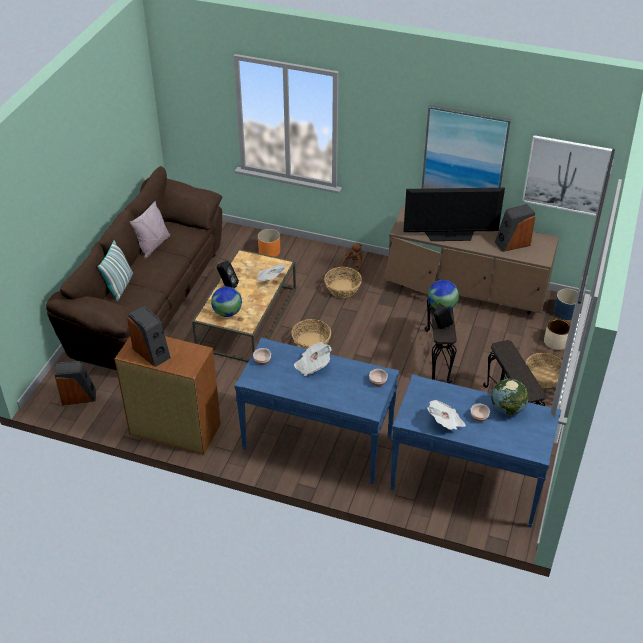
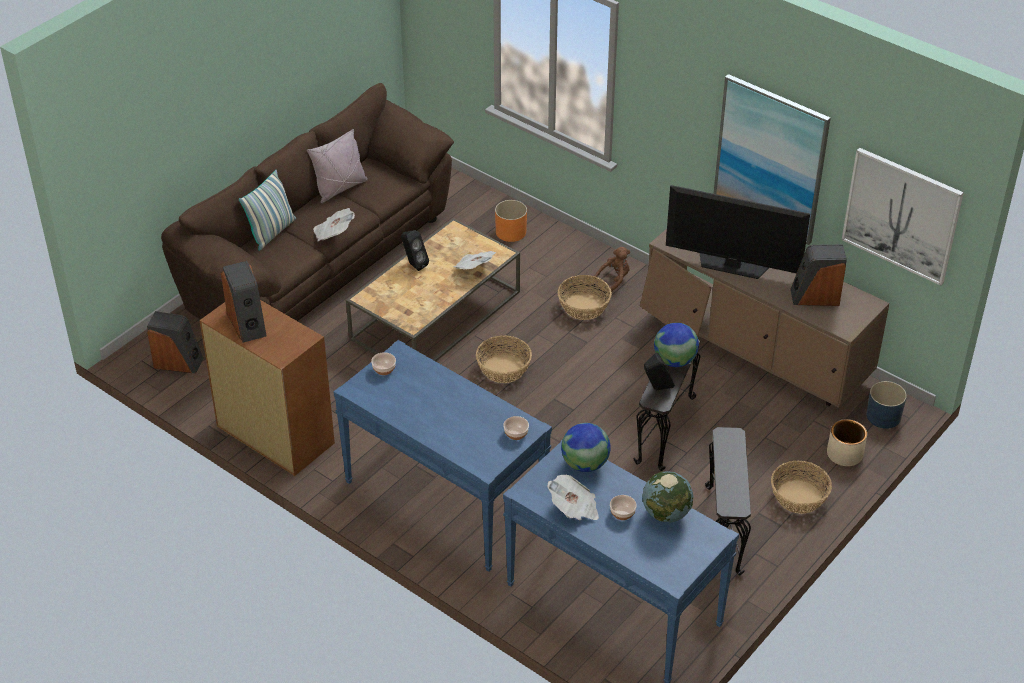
camera: 20 degrees right, 0 degrees up
globe [211,286,242,317] -> globe moved to [561,423,611,472]
newspaper [294,342,332,376] -> newspaper moved to [313,208,355,241]

